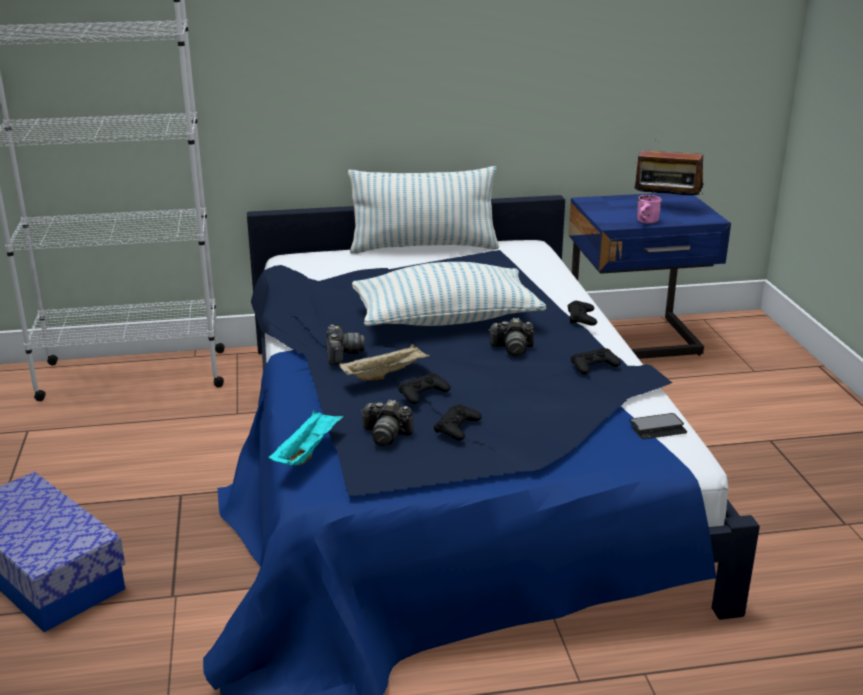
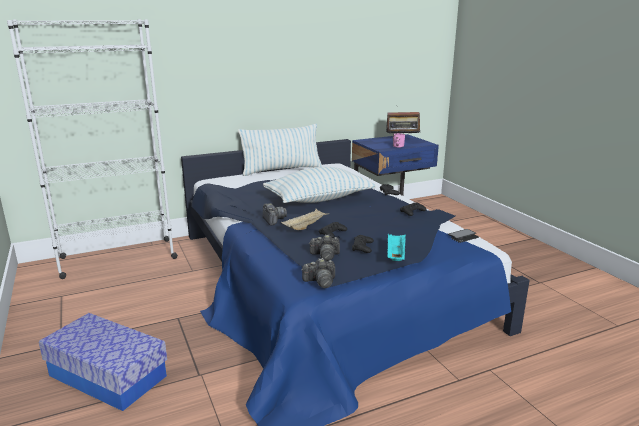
camera: 15 degrees left, 5 degrees down
turquoise tray [268,410,343,466] -> turquoise tray moved to [387,234,406,261]
camera [489,318,534,356] -> camera moved to [302,258,335,288]

